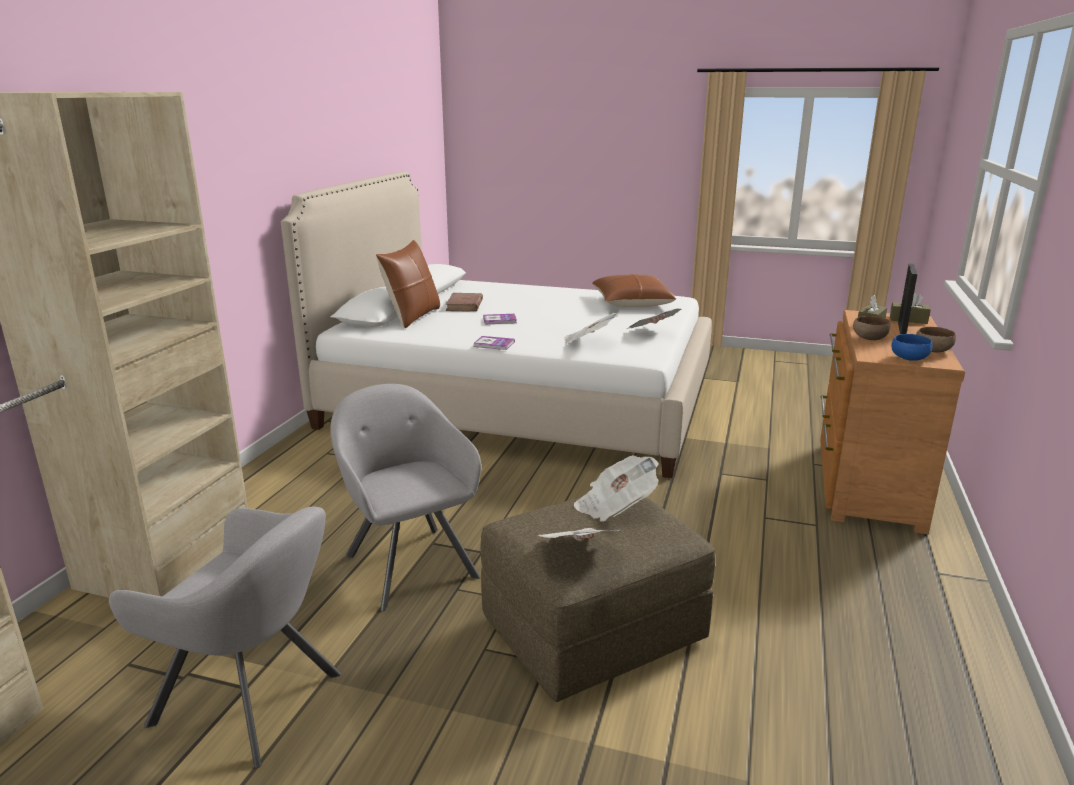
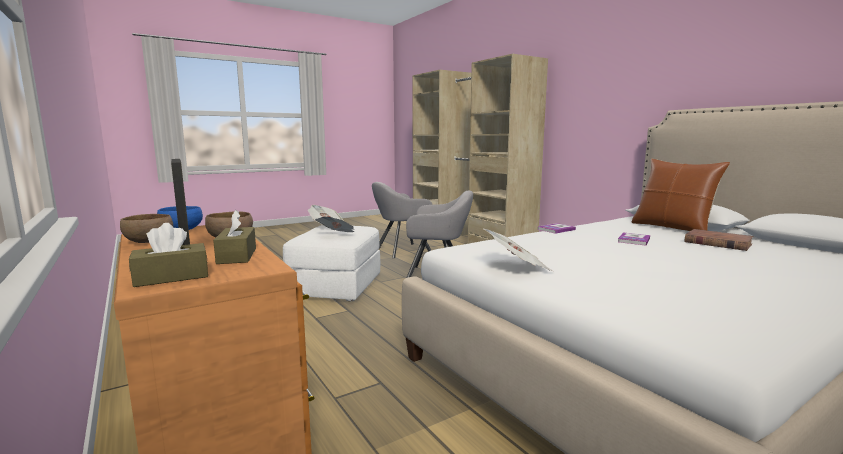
camera: 130 degrees right, 10 degrees down
brown ottoman [481,496,715,702] -> white ottoman [283,225,380,301]
newspaper [564,313,619,344] -> none
brown pillow [592,274,676,307] -> none

